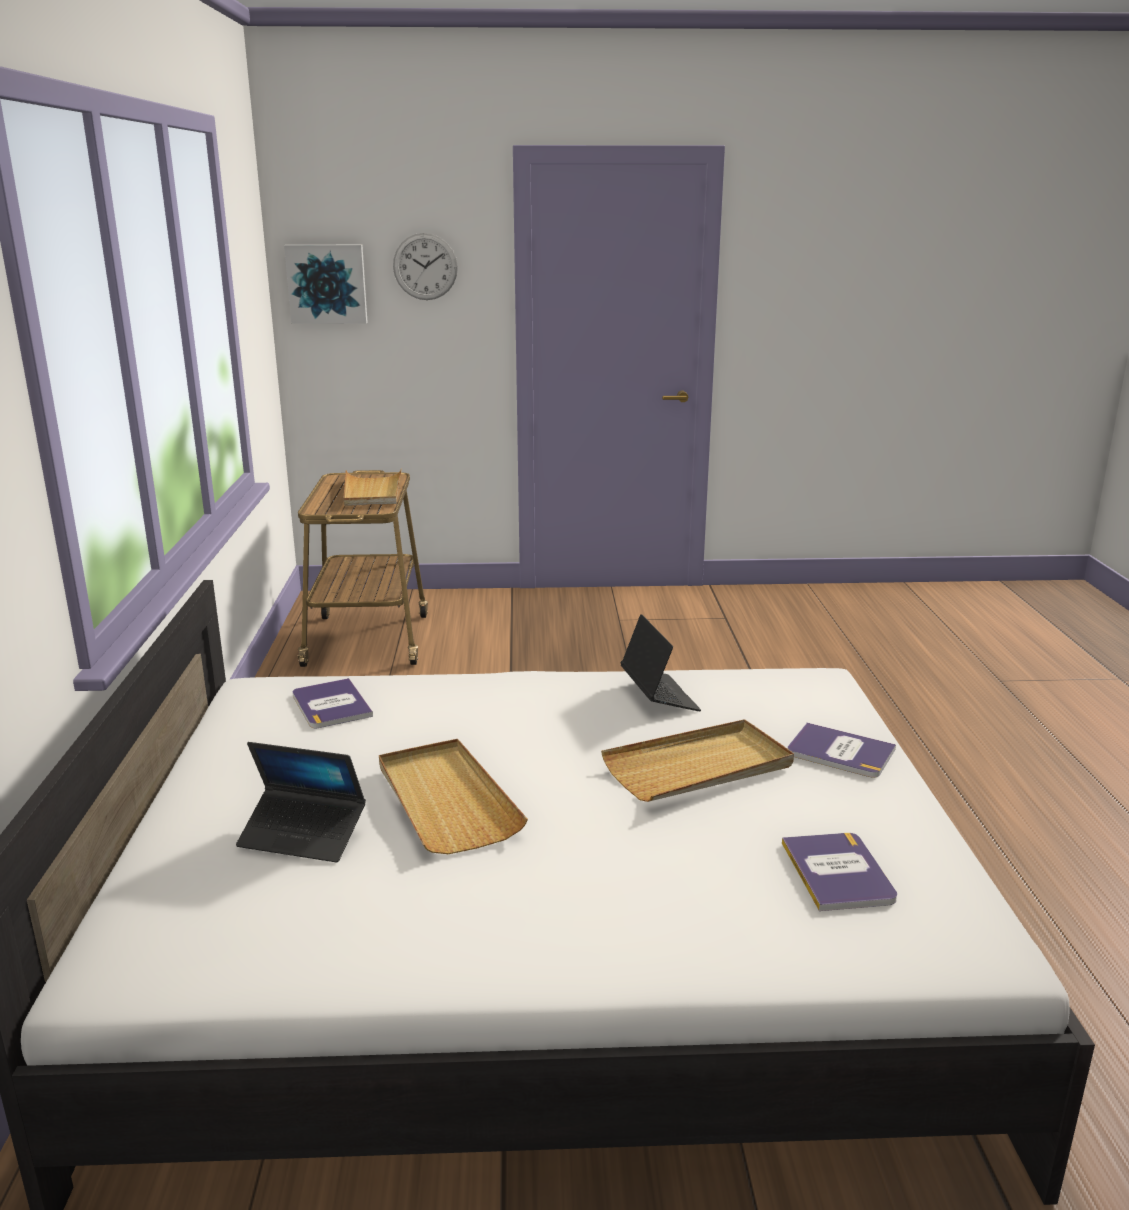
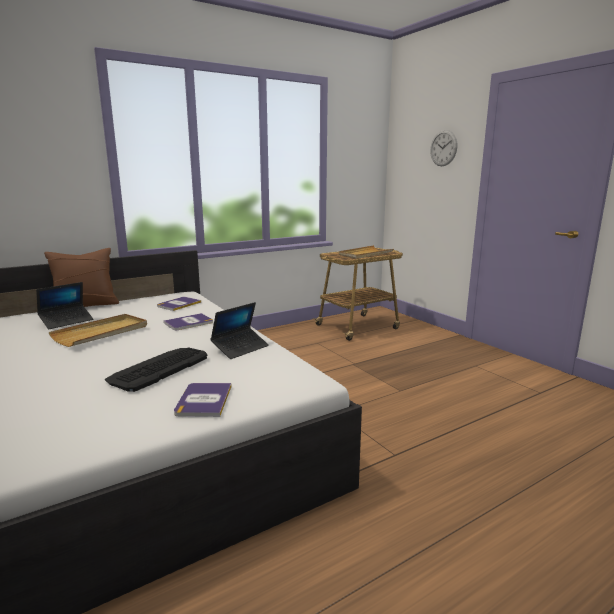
camera: 60 degrees right, 5 degrees down
laptop [236,742,366,863] -> laptop turned 120 degrees counterclockwise [36,282,93,329]
picture [284,245,368,324] -> none
beige tray [601,719,794,802] -> keyboard [105,347,208,392]
book [782,833,897,911] -> book moved to [163,313,213,330]
none -> brown pillow [44,248,119,307]

